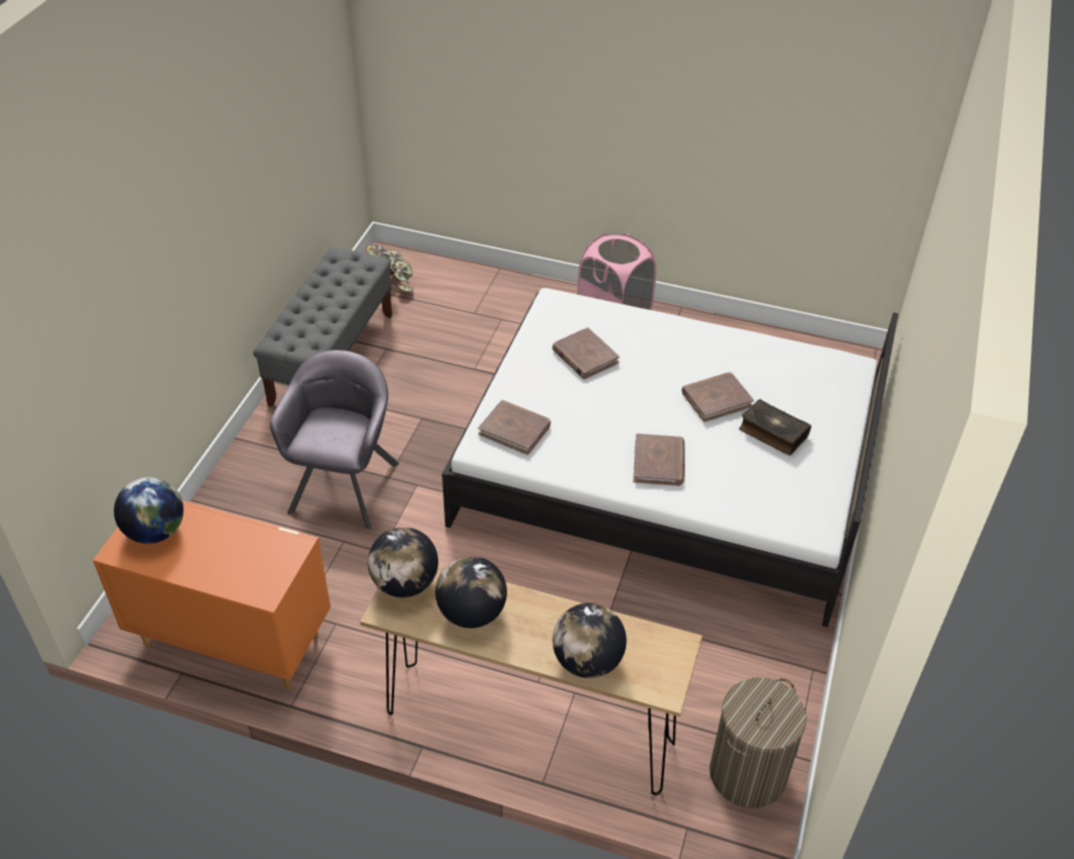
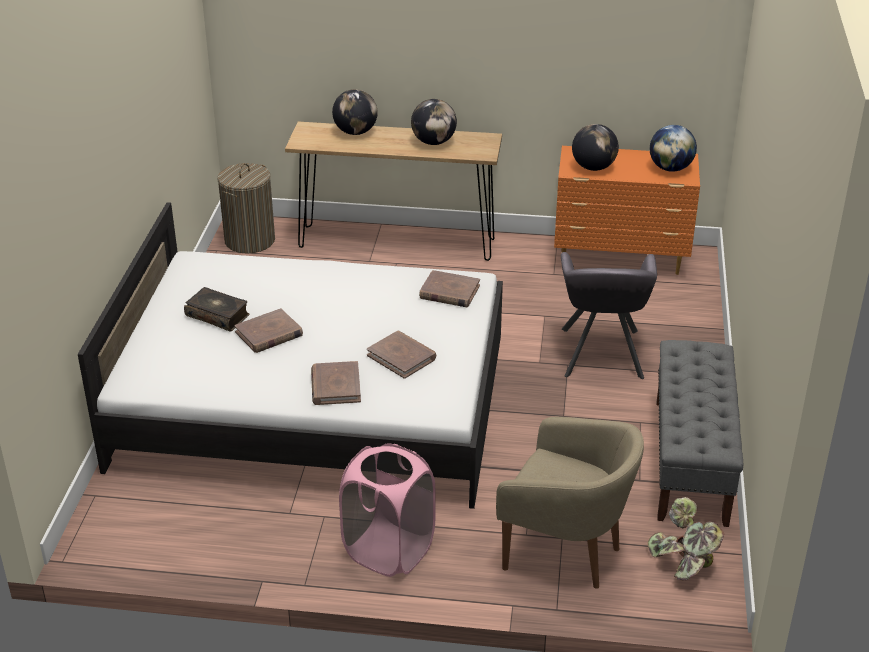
camera: 170 degrees right, 10 degrees down
globe [368,527,438,598] -> globe moved to [572,124,619,171]
brown book [633,434,685,486] -> brown book moved to [311,361,361,405]
none -> beige armchair [496,417,644,589]

